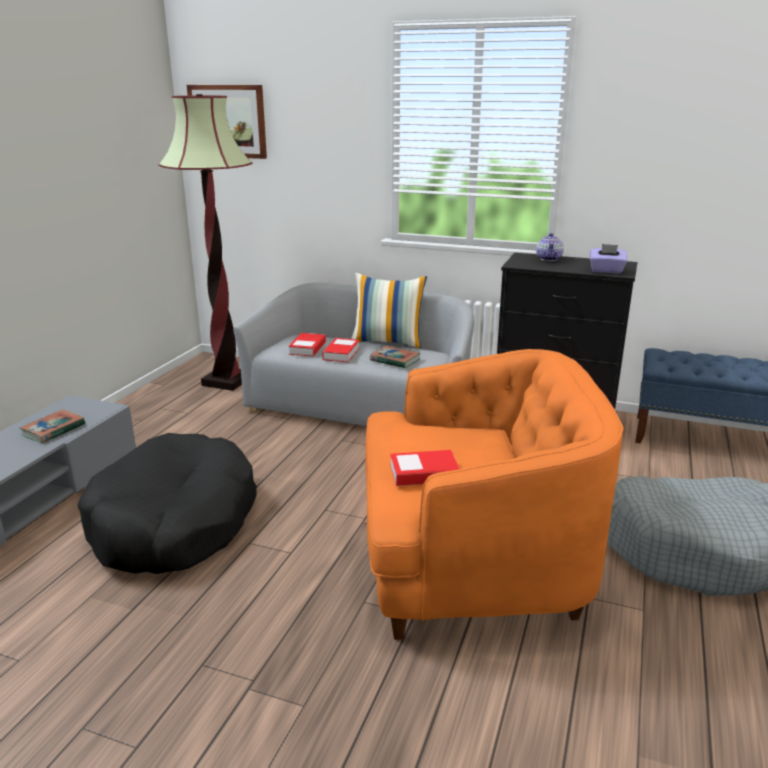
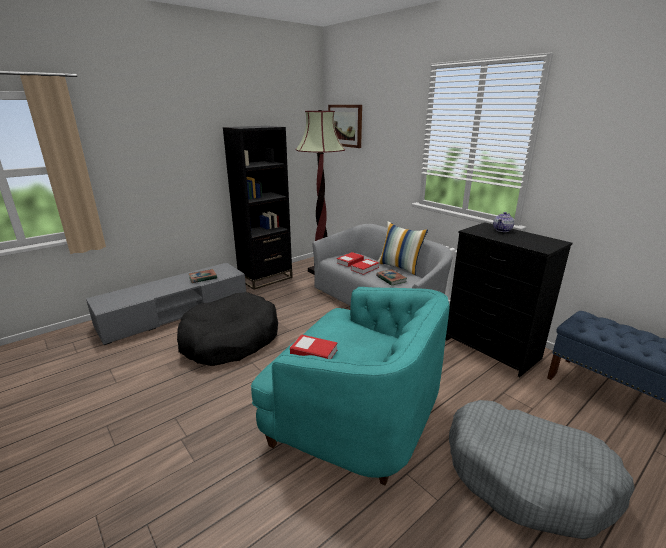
camera: 30 degrees right, 0 degrees up
orange armchair [365,349,624,640] -> turquoise armchair [251,287,450,485]
purple tissue box [590,244,627,273] -> none
none -> black bookcase [223,126,293,290]

